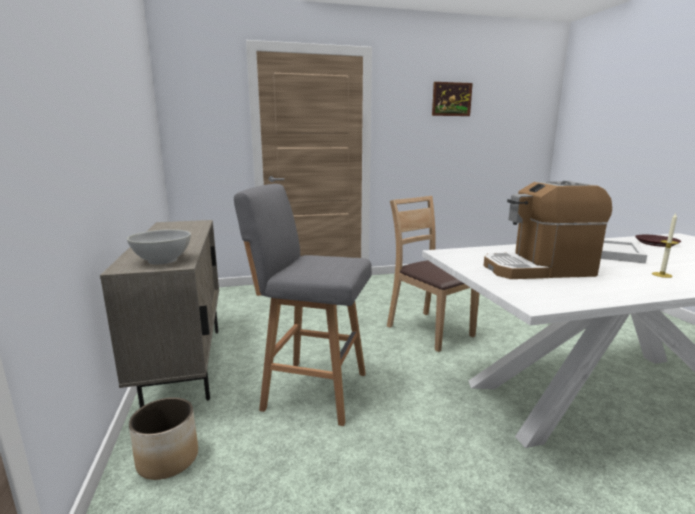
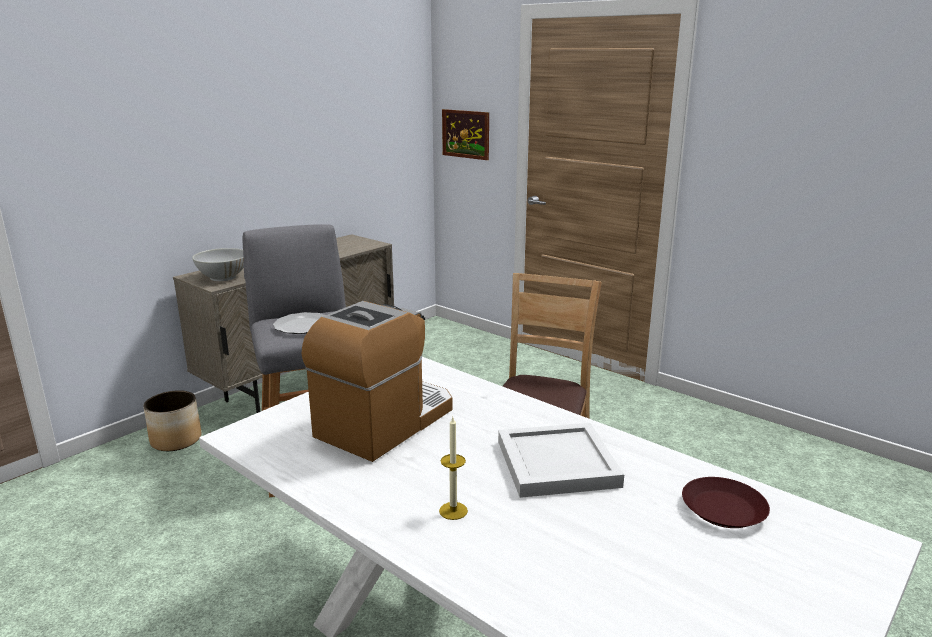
camera: 55 degrees right, 5 degrees up
picture [432,82,473,116] -> picture moved to [442,109,489,160]
coffee machine [483,181,612,279] -> coffee machine turned 75 degrees clockwise [302,301,453,462]
none -> plate [273,312,325,334]

